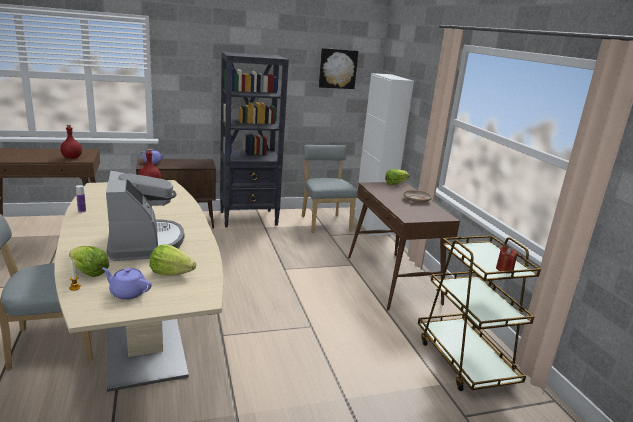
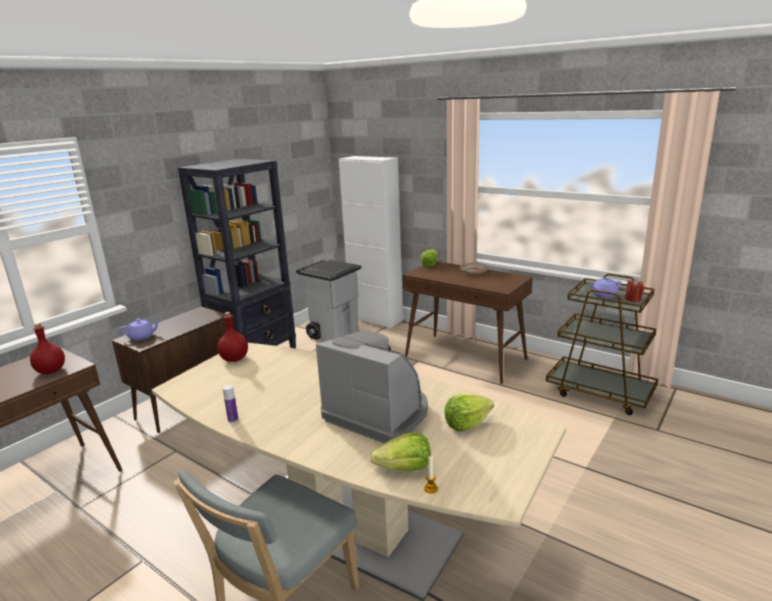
camera: 35 degrees left, 0 degrees up
purple teapot [102,268,152,300] -> purple teapot moved to [589,277,621,299]
grey chair [302,145,358,233] -> grey trash can [296,260,361,342]
picture [319,48,358,89] -> none

